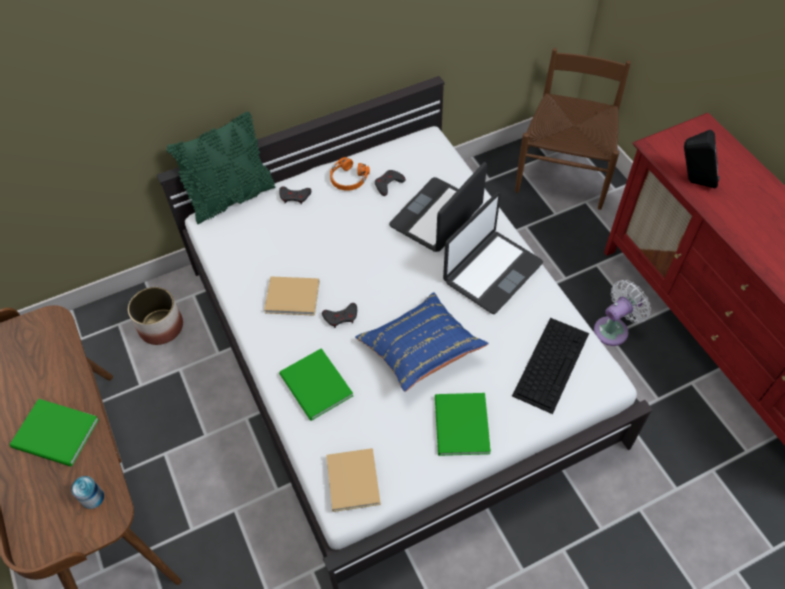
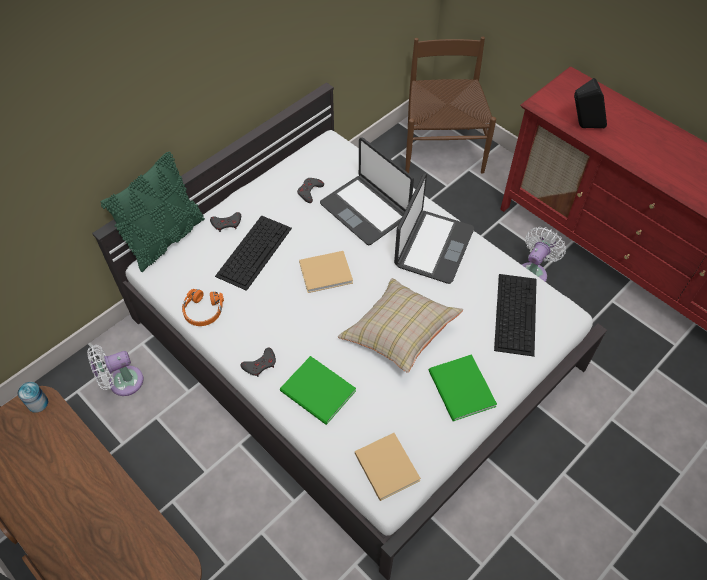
camera: 20 degrees left, 0 degrees up
green book [10,399,99,467] -> none
can [71,476,104,509] -> can moved to [18,382,48,413]
planter [128,287,183,345] -> white fan [87,345,143,396]
beige book [264,276,319,316] -> beige book moved to [299,251,353,293]
grey game controller [322,303,357,328] -> grey game controller moved to [241,348,276,377]
orange headphones [330,157,370,191] -> orange headphones moved to [182,289,224,326]
blue pillow [355,292,489,392] -> beige pillow [338,278,463,373]
laptop [389,162,487,252] -> laptop turned 60 degrees counterclockwise [320,137,414,245]
none -> keyboard [215,215,292,291]

